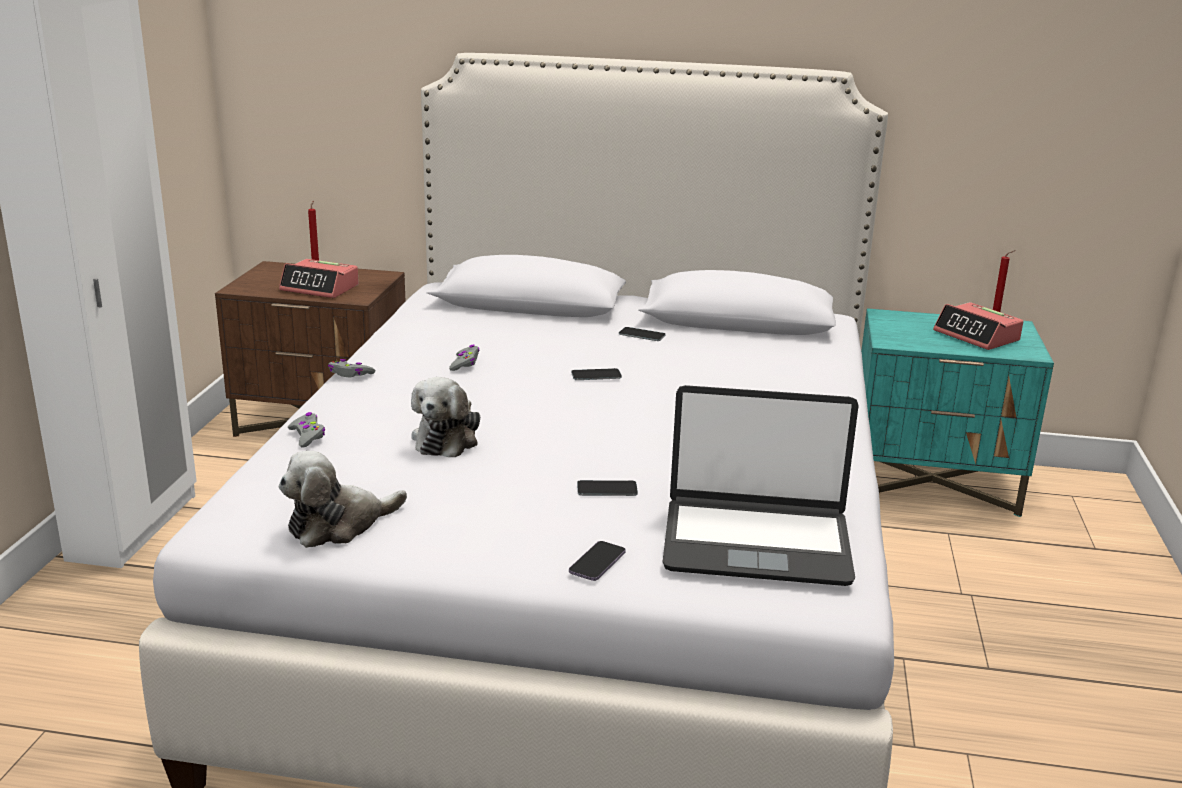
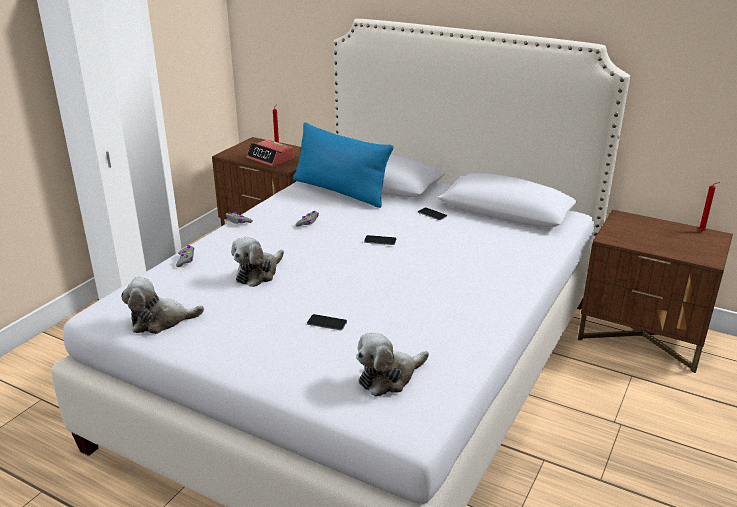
camera: 20 degrees right, 5 degrees up
phone [569,541,626,581] -> none
laptop [663,385,859,586] -> plush toy [357,332,429,397]
turquoise nightstand [861,308,1054,517] -> brown nightstand [578,210,733,373]
alarm clock [933,302,1023,350] -> none
none -> blue pillow [293,122,394,208]

